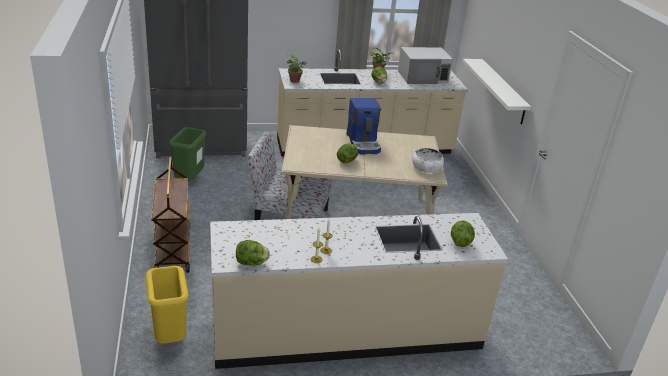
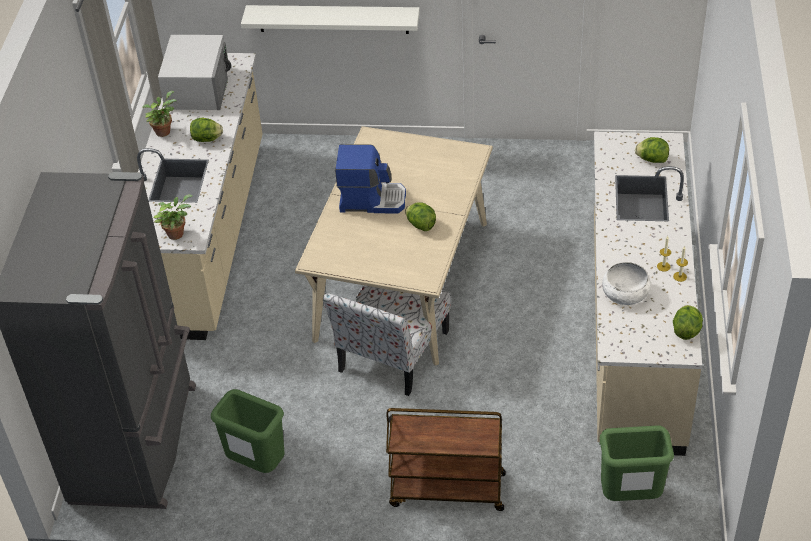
camera: 70 degrees left, 15 degrees up
yellow trash can [145,266,189,344] -> green trash can [599,426,674,501]
white bowl [412,148,444,173] -> white bowl moved to [602,262,651,305]

